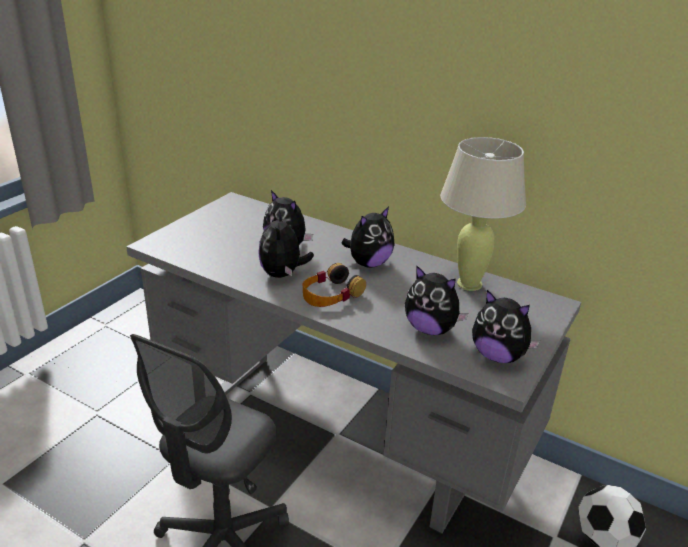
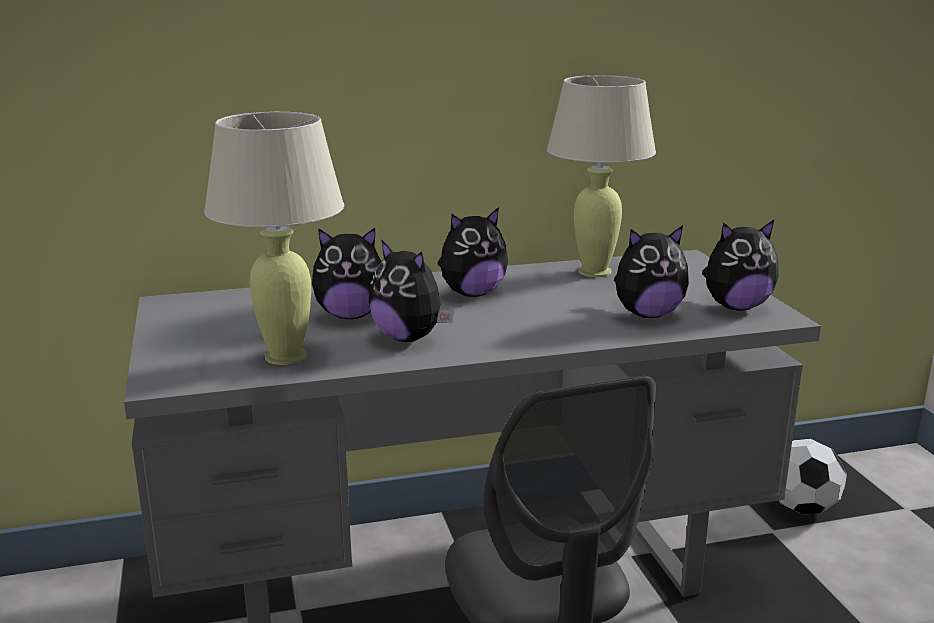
camera: 45 degrees left, 10 degrees down
headphones [303,263,366,307] -> none
plush toy [341,207,394,268] -> plush toy turned 60 degrees clockwise [437,207,508,297]
none -> beige table lamp [204,112,344,365]

